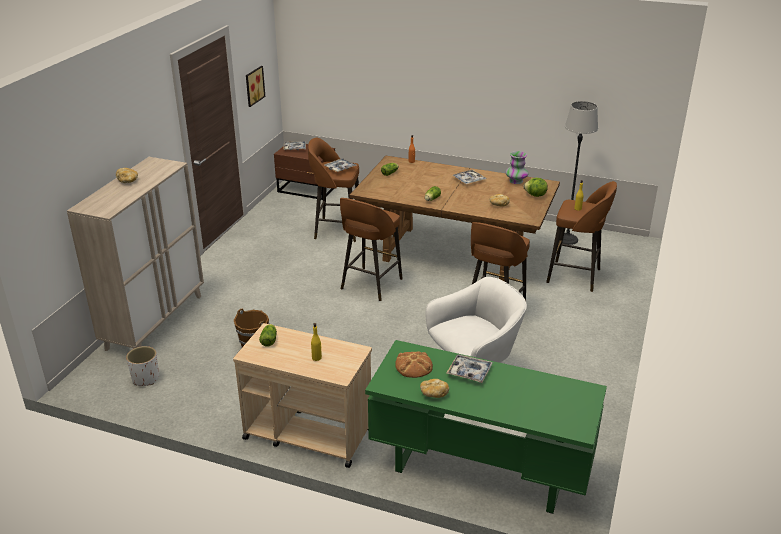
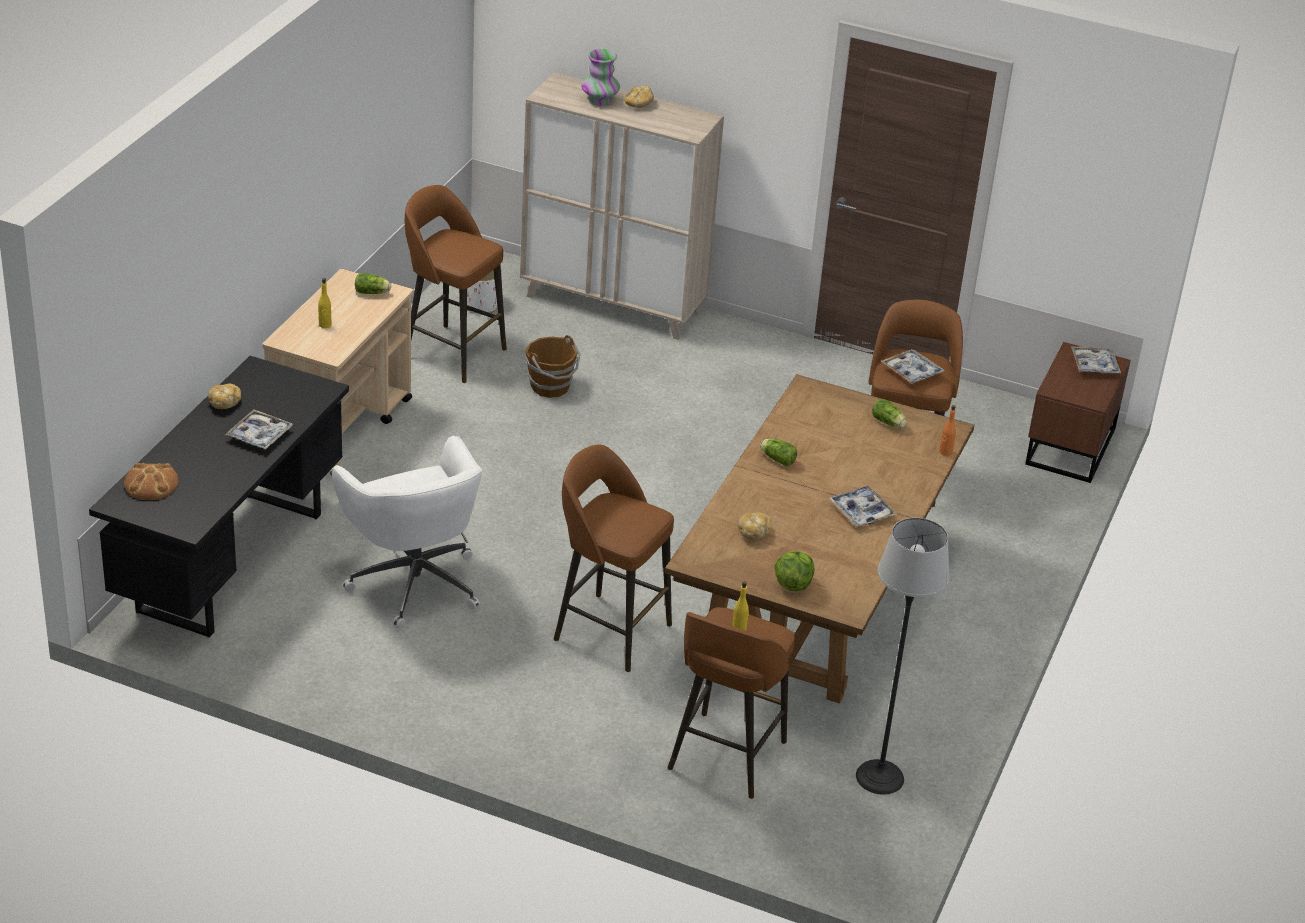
camera: 90 degrees right, 5 degrees up
picture [246,66,265,107] -> none
brown stool [340,198,403,301] -> brown stool moved to [405,185,507,383]
green desk [365,340,607,514] -> black desk [89,356,349,638]
bread [395,352,433,378] -> bread moved to [124,463,178,500]
vase [505,151,529,184] -> vase moved to [581,49,620,105]

